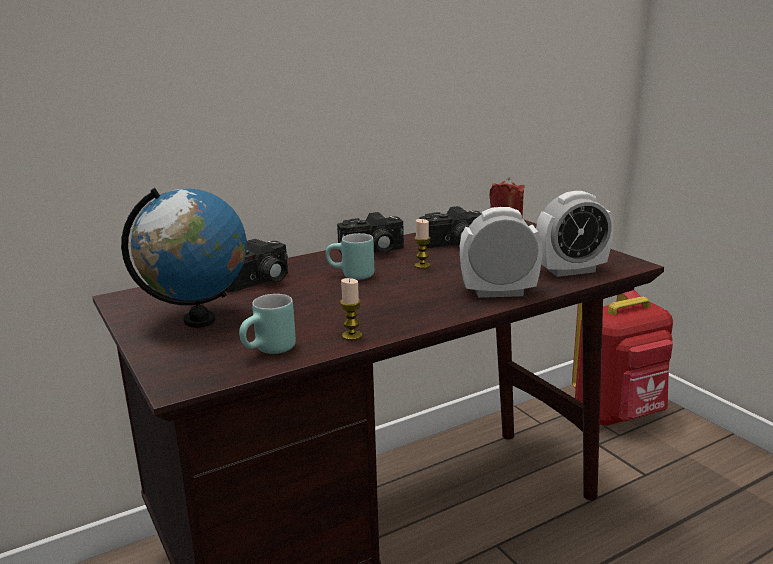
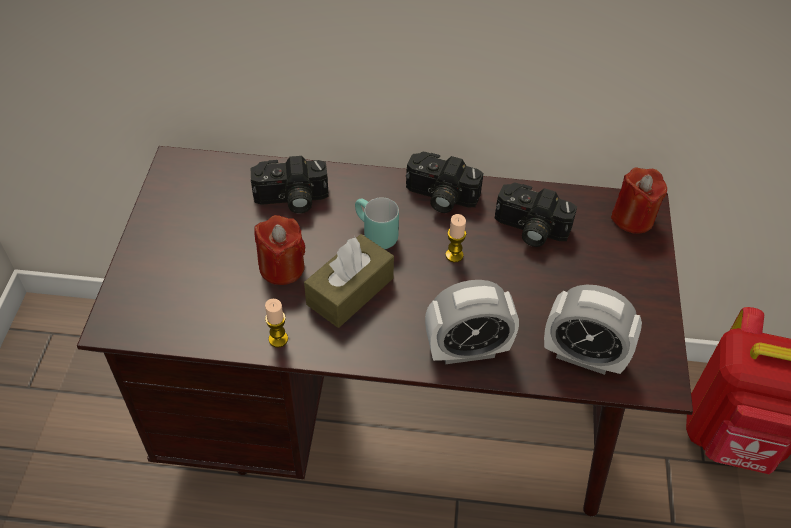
camera: 35 degrees right, 30 degrees up
globe [121,188,247,328] -> none
turquoise mug [239,294,296,354] -> none
alarm clock [460,207,543,298] -> alarm clock turned 135 degrees clockwise [425,280,519,364]
none -> red candle [254,215,306,285]
none -> brown tissue box [304,234,394,328]

